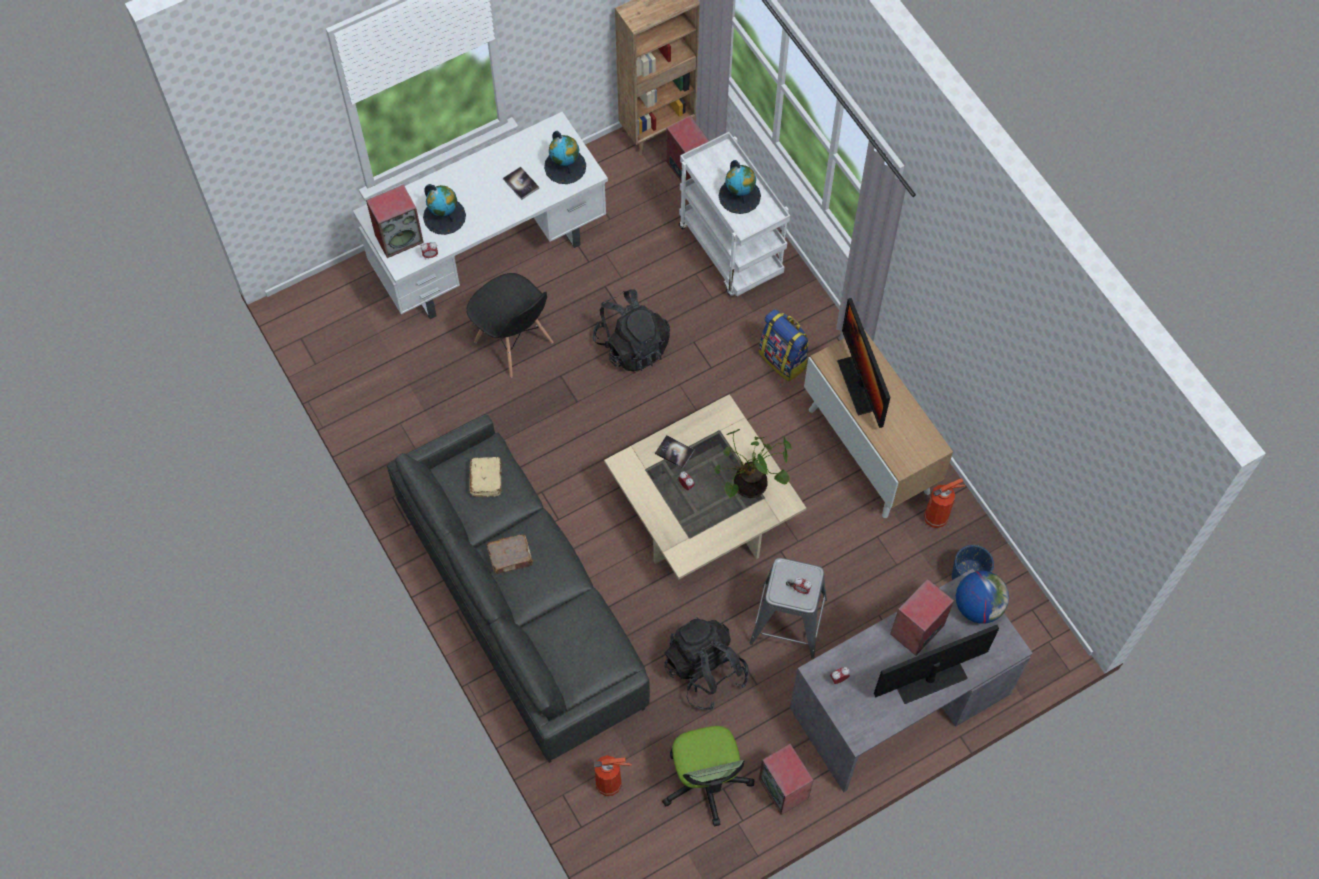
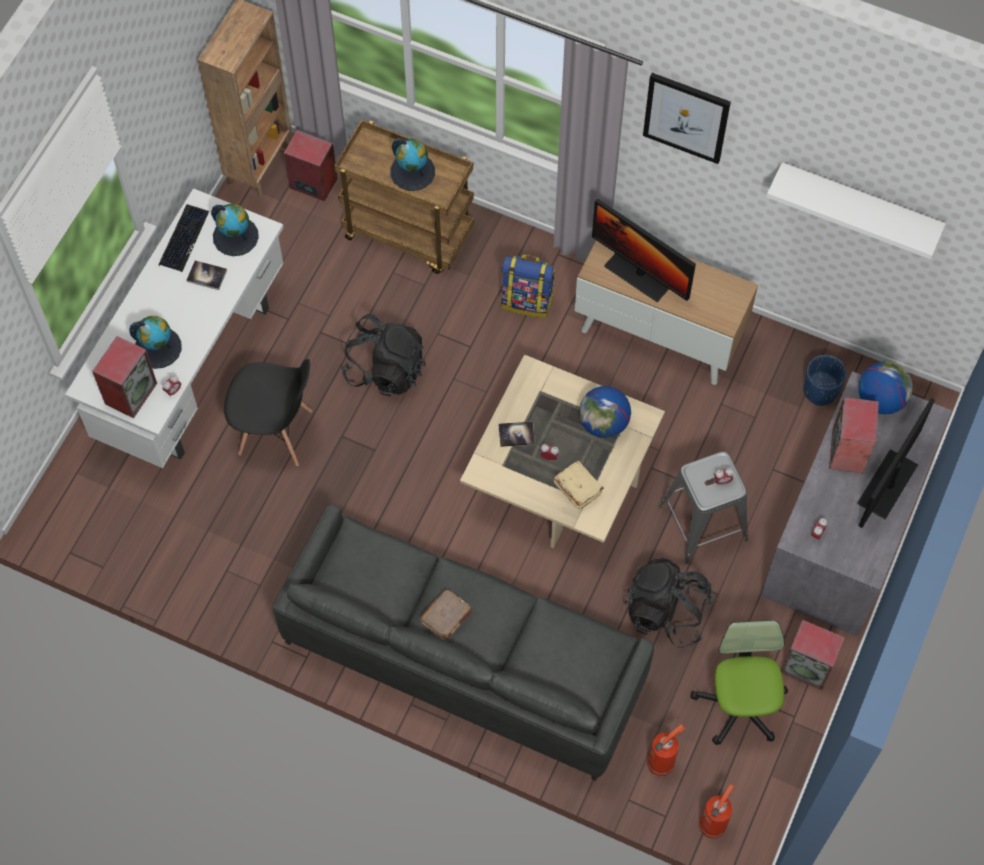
camera: 35 degrees left, 0 degrees up
beige book [470,457,502,497] -> beige book moved to [554,461,604,509]
office chair [662,726,754,826] -> office chair turned 135 degrees counterclockwise [690,620,788,745]
white cart [679,132,790,296] -> brown cart [334,120,474,274]
potted plant [715,429,792,498] -> globe [579,386,631,438]
fire extinguisher [924,478,965,528] -> fire extinguisher moved to [699,784,734,838]
none -> keyboard [158,204,209,272]
none -> picture [643,73,731,164]
none -> white shelf [767,162,946,259]

